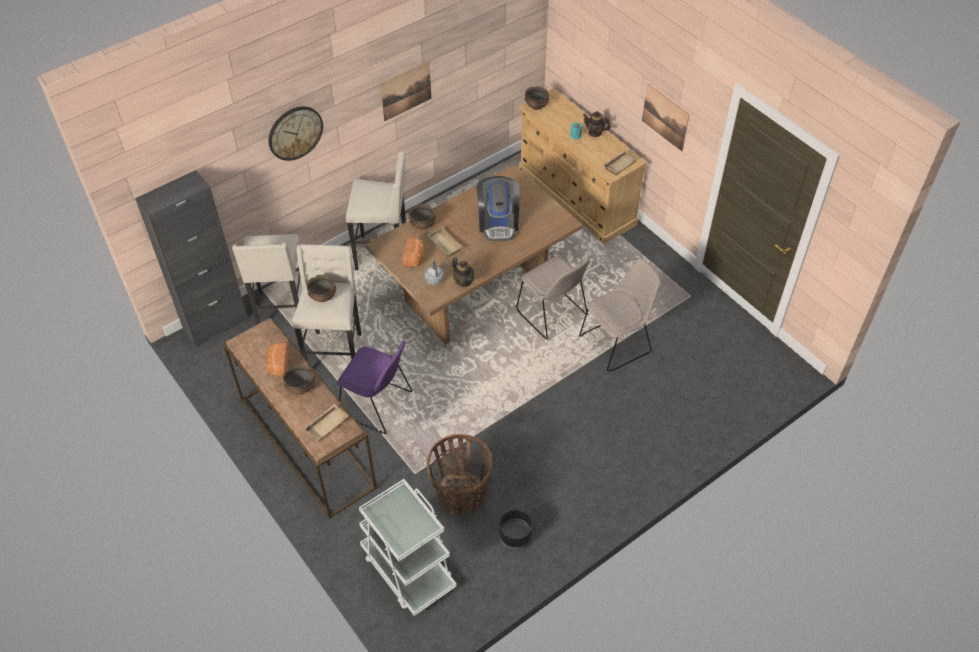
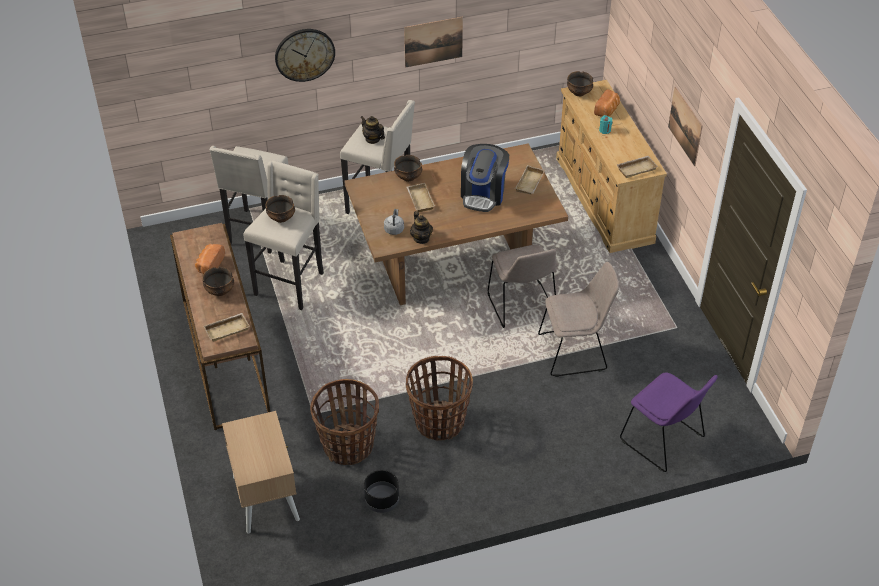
camera: 20 degrees right, 5 degrees down
black cabinet [135,170,248,347] -> none
purple chair [337,340,412,434] -> purple chair moved to [620,372,718,472]
white cart [359,479,457,616] -> beige nightstand [222,411,300,534]
bread [402,237,425,268] -> bread moved to [594,89,620,117]
teapot [583,111,611,137] -> teapot moved to [361,116,385,144]
none -> basket [406,356,473,441]
none -> beige tray [515,165,545,194]

